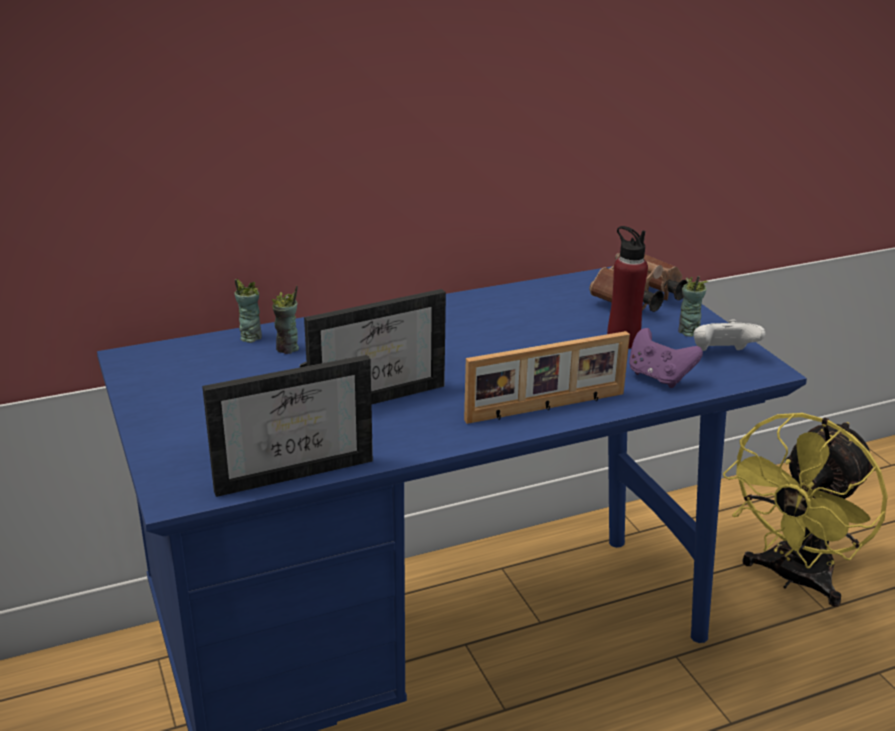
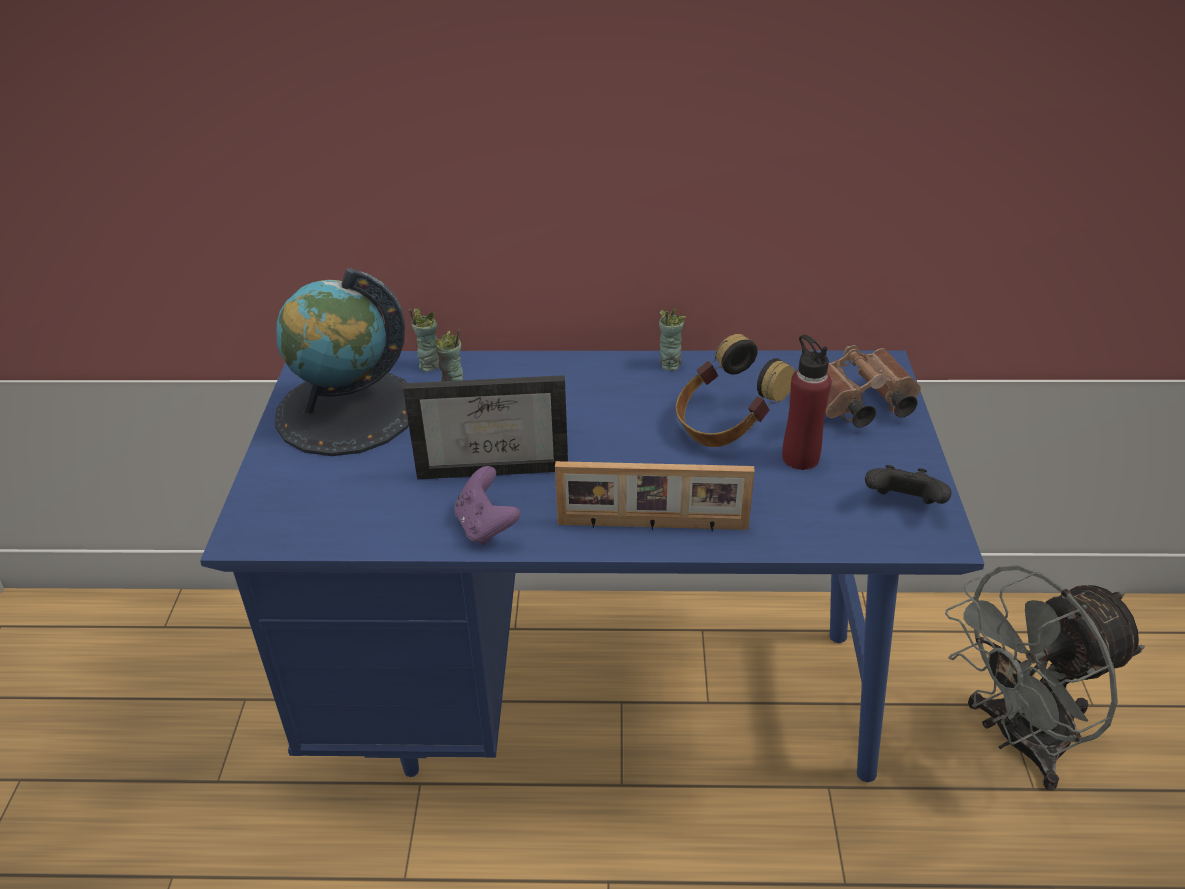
camera: 25 degrees right, 10 degrees up
picture frame [202,355,373,497] -> none
purple game controller [629,328,703,388] -> purple game controller moved to [454,466,521,545]
cup [678,276,708,337] -> cup moved to [659,309,686,371]
white game controller [694,320,765,351] -> black game controller [865,465,952,504]
yellow fan [723,413,888,607] -> grey fan [945,565,1145,791]
none -> globe [275,268,409,456]
none -> headphones [675,334,795,447]

